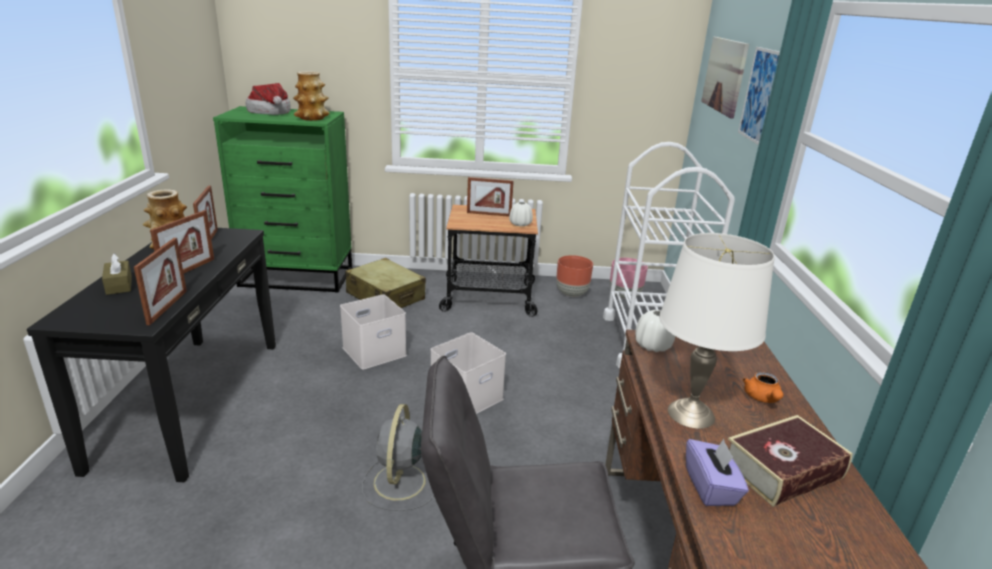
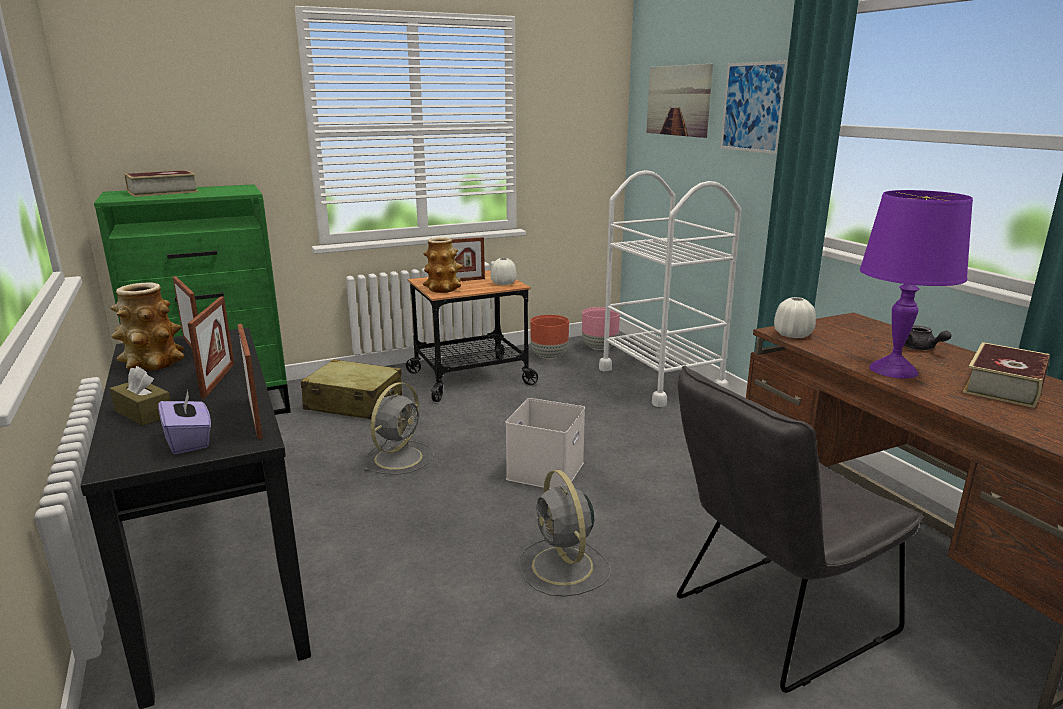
camera: 25 degrees left, 5 degrees down
hat [246,83,291,115] -> book [124,170,198,197]
vase [293,71,330,121] -> vase moved to [423,237,463,293]
white storage box [340,294,407,370] -> grey fan [364,382,434,475]
white table lamp [659,233,775,429] -> purple table lamp [860,190,973,379]
purple tissue box [686,439,749,506] -> purple tissue box moved to [158,390,211,454]
orange teapot [743,372,784,403] -> grey teapot [904,325,951,350]

